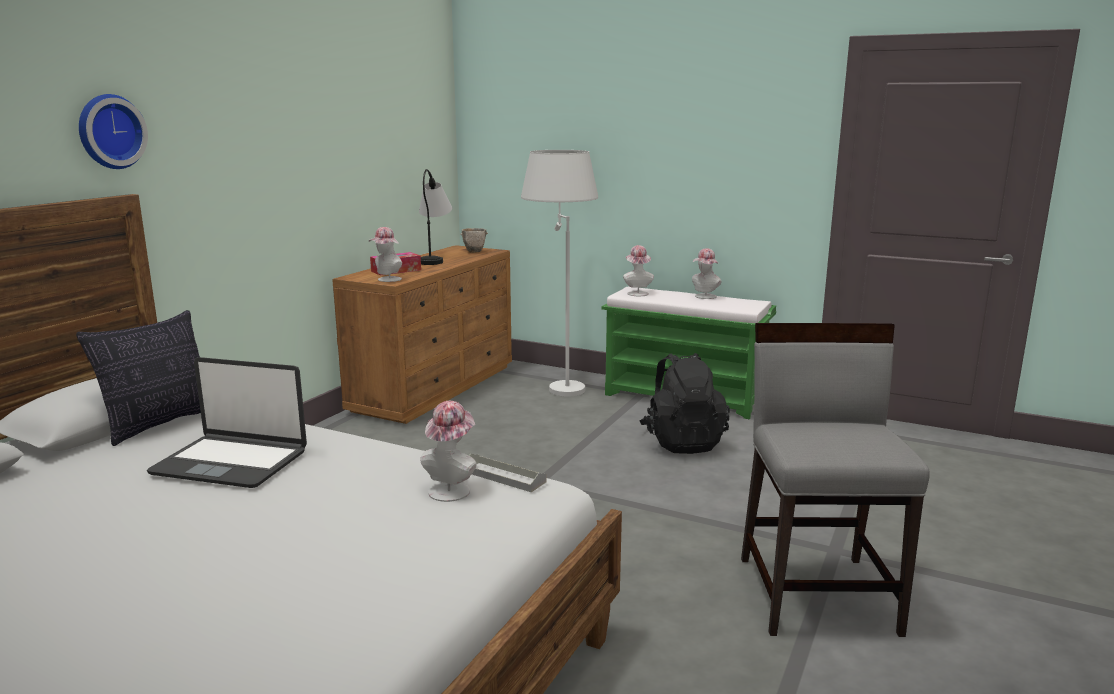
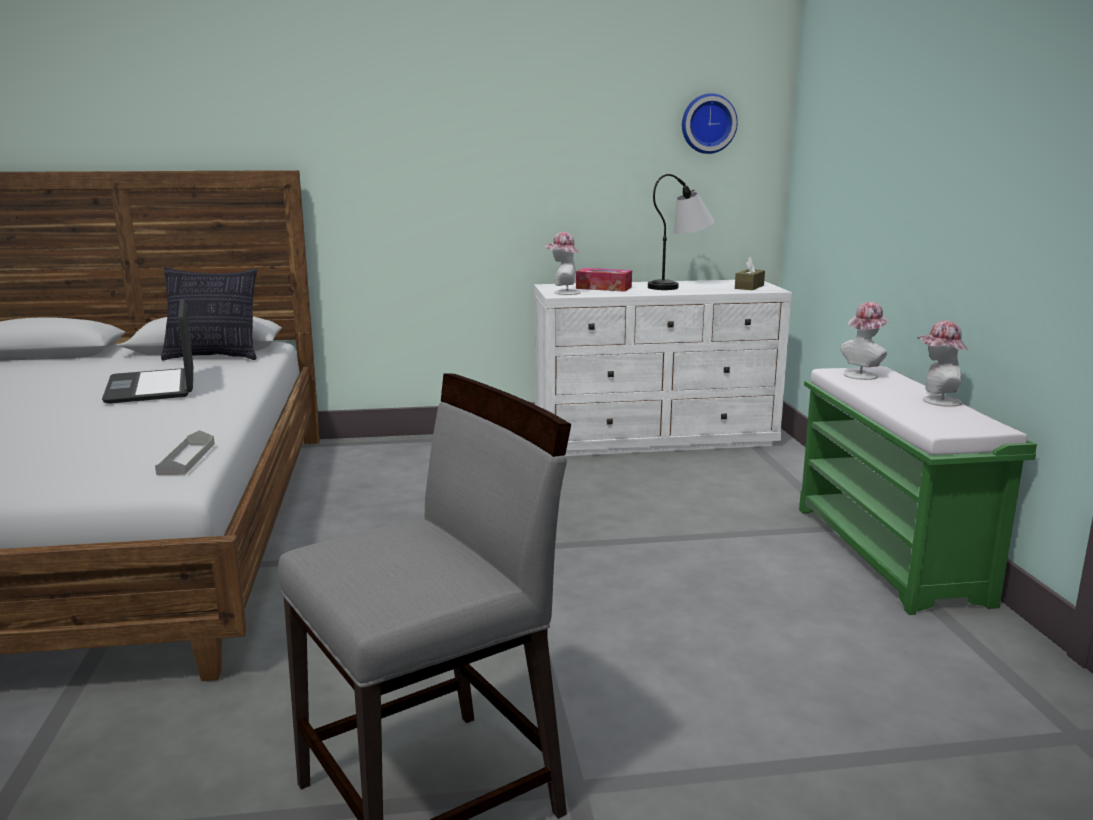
camera: 55 degrees right, 0 degrees up
wall clock [79,94,148,169] -> wall clock moved to [682,93,738,154]
brown dresser [332,245,512,424] -> white dresser [534,280,792,456]
hat [420,401,477,502] -> none
bowl [460,228,488,253] -> brown tissue box [735,257,765,290]
white floor lamp [521,150,598,397] -> none
black backpack [640,353,730,454] -> none

